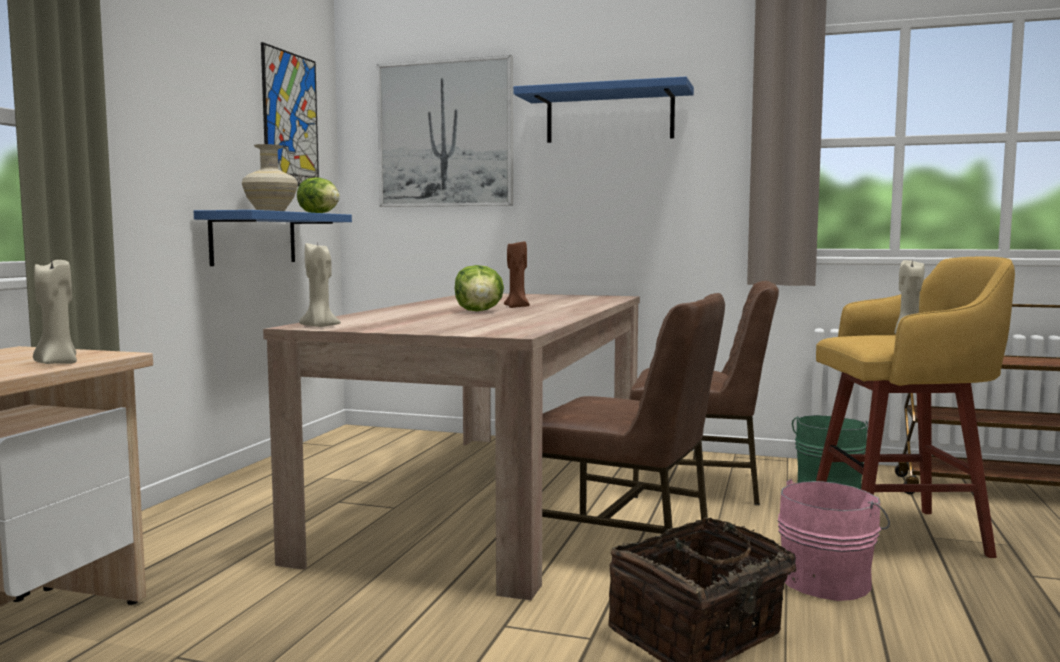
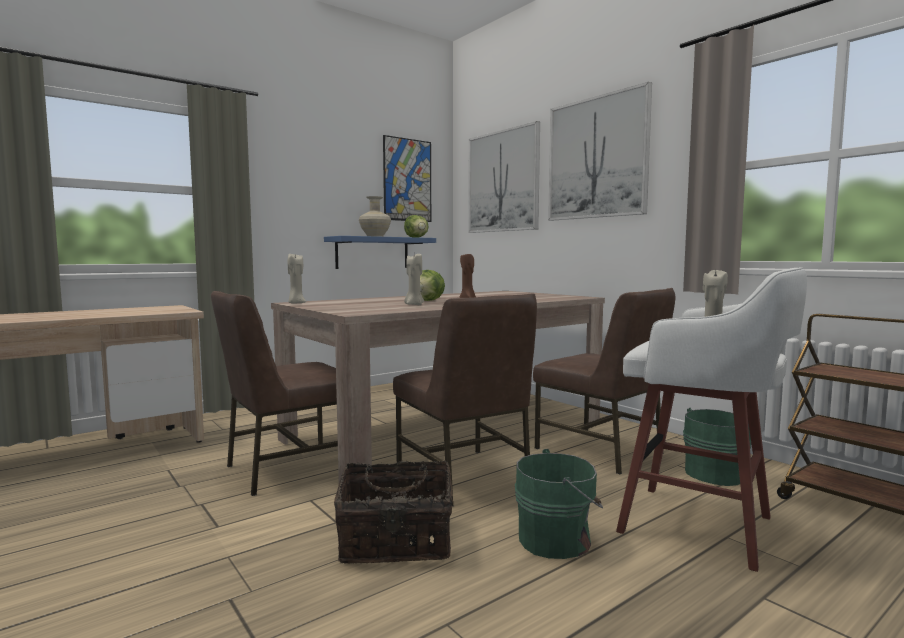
camera: 35 degrees right, 0 degrees up
beige candle [33,257,77,364] -> beige candle moved to [404,254,424,305]
blue shelf [513,77,694,143] -> picture [548,82,652,221]
pink bucket [778,479,890,601] -> green bucket [515,449,603,559]
yellow stool [816,257,1015,558] -> white stool [616,267,807,572]
none -> brown chair [211,291,338,496]

